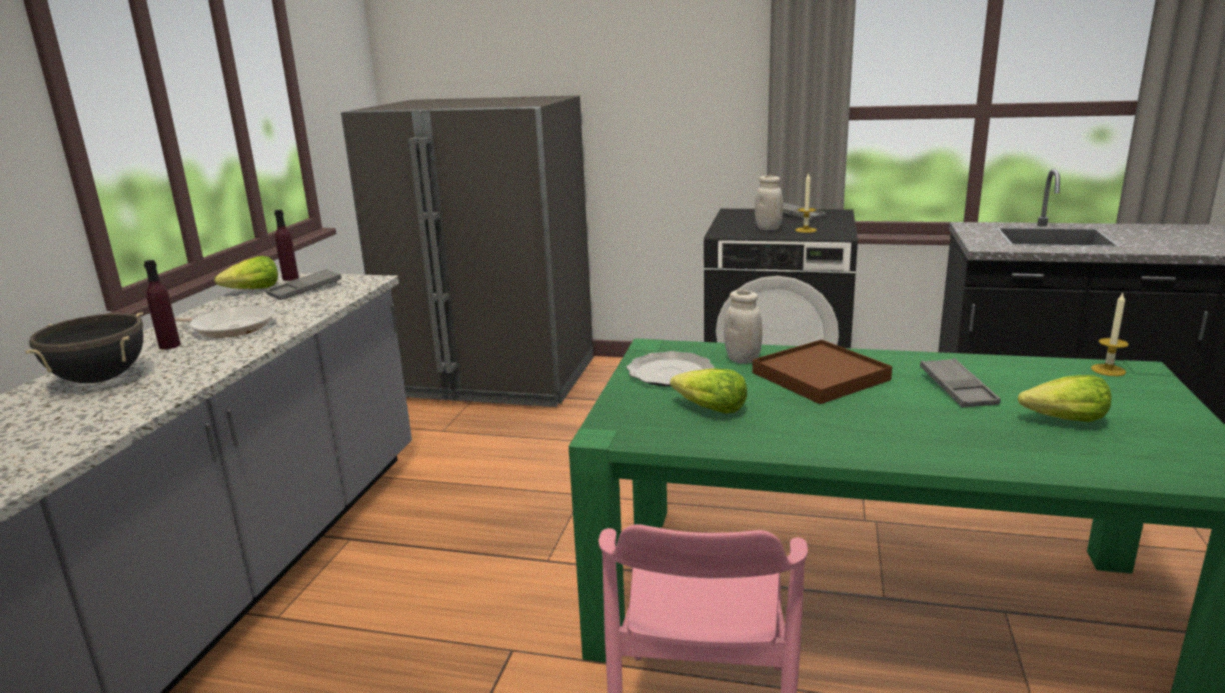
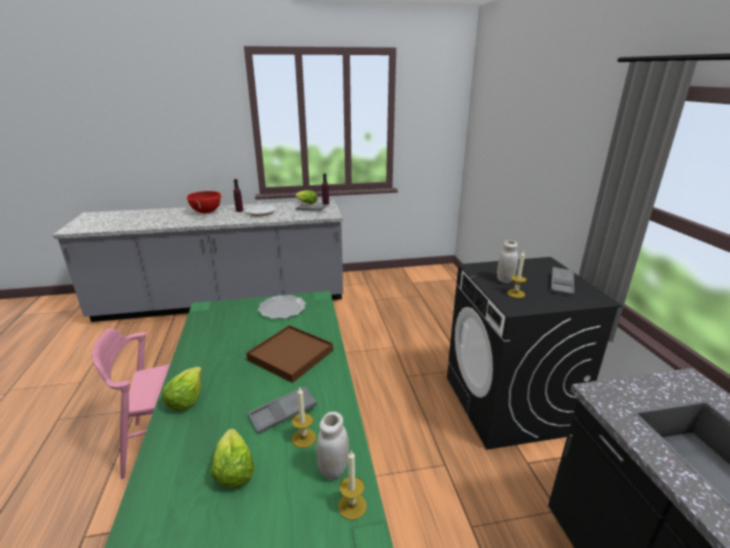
camera: 65 degrees right, 5 degrees up
black cooking pot [25,312,143,383] -> red cooking pot [184,191,224,213]
grey fridge [341,95,593,407] -> none
lettuce [670,368,747,414] -> lettuce moved to [162,367,202,411]
white jar [724,290,762,364] -> white jar moved to [316,412,349,480]
none -> candle [292,388,316,448]

